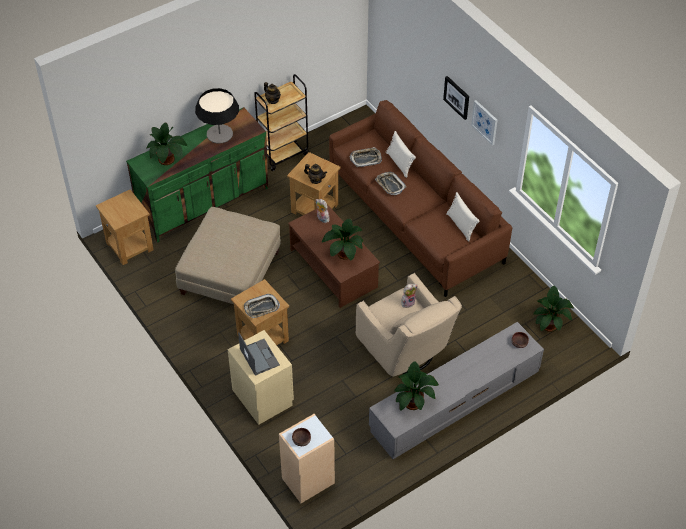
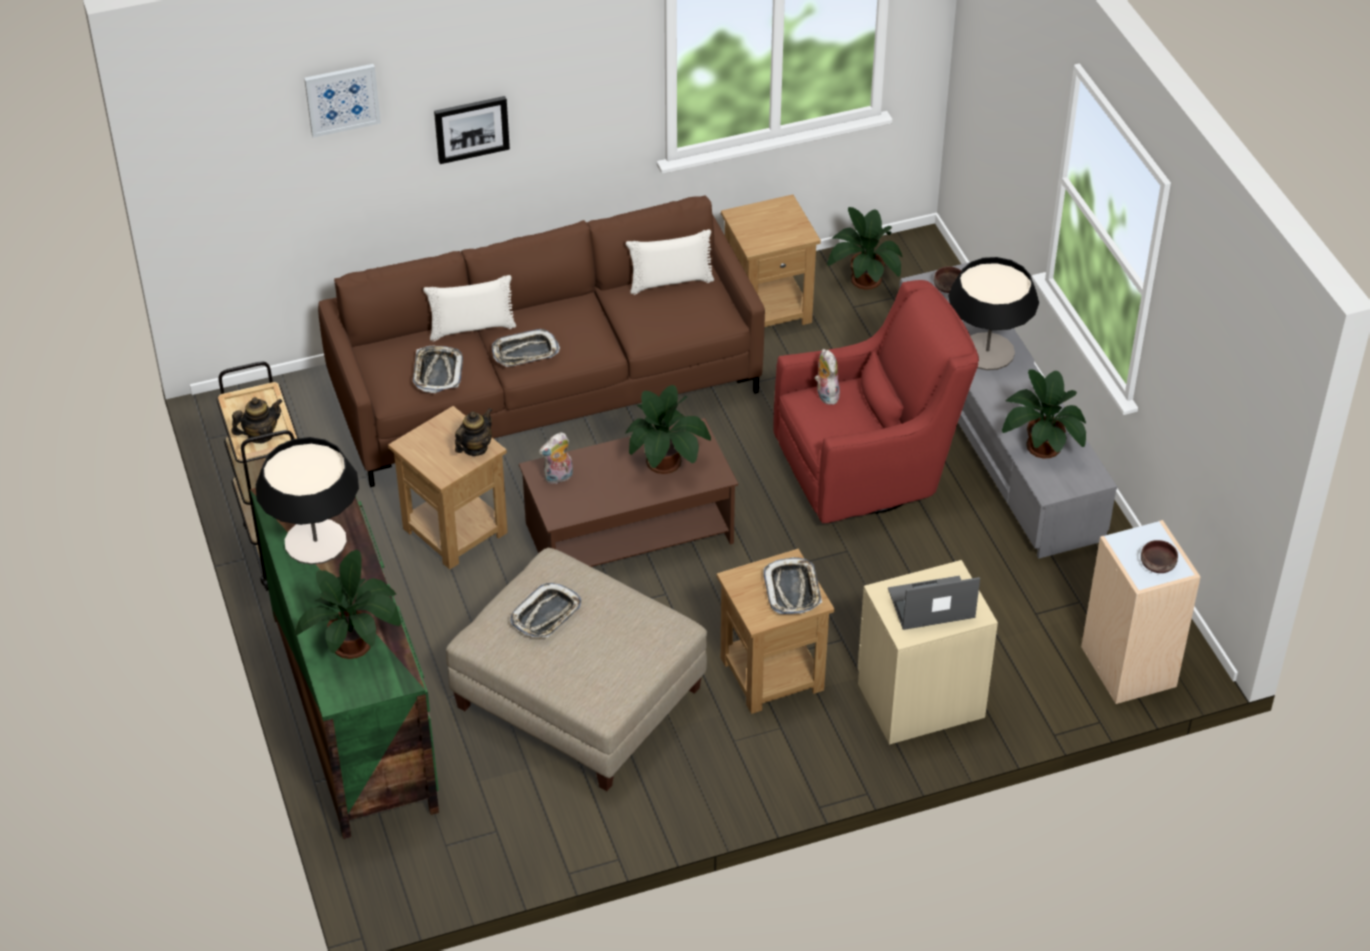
camera: 75 degrees left, 5 degrees down
brown side table [96,189,154,265] -> brown side table moved to [721,194,821,327]
beige armchair [356,273,462,377] -> red armchair [773,280,979,523]
picture [471,100,497,145] -> picture moved to [304,64,381,138]
none -> tray [510,583,582,637]
none -> table lamp [948,257,1039,370]

